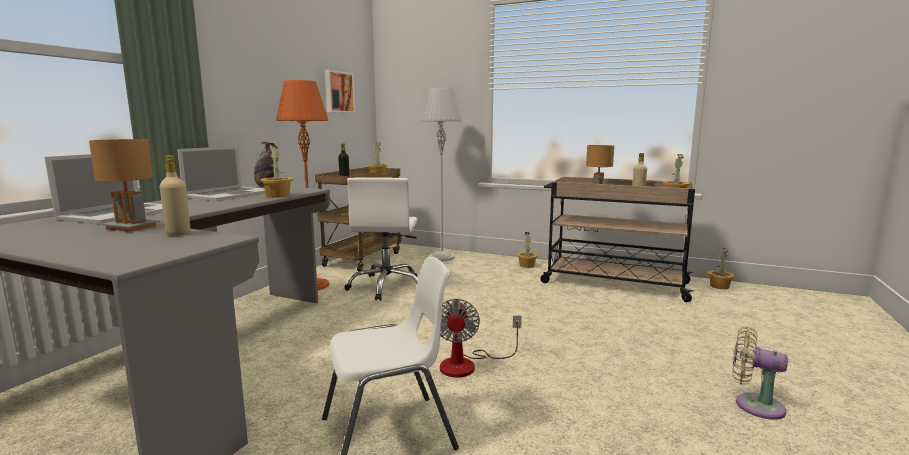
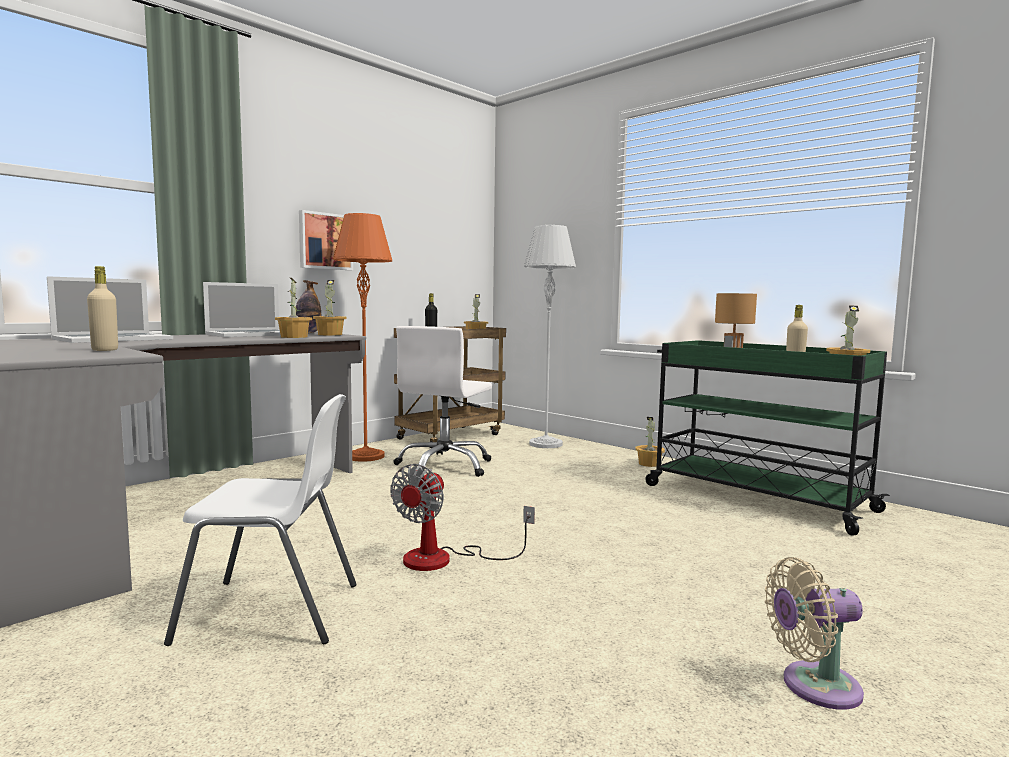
camera: 20 degrees right, 5 degrees down
brown table lamp [89,139,160,232] -> none
picture [325,70,355,113] -> picture moved to [299,210,353,270]
beige cart [540,177,695,302] -> green cart [646,340,890,535]
potted plant [708,248,735,289] -> potted plant moved to [313,280,346,335]
beige fan [732,326,788,420] -> beige fan turned 60 degrees counterclockwise [765,557,864,710]

